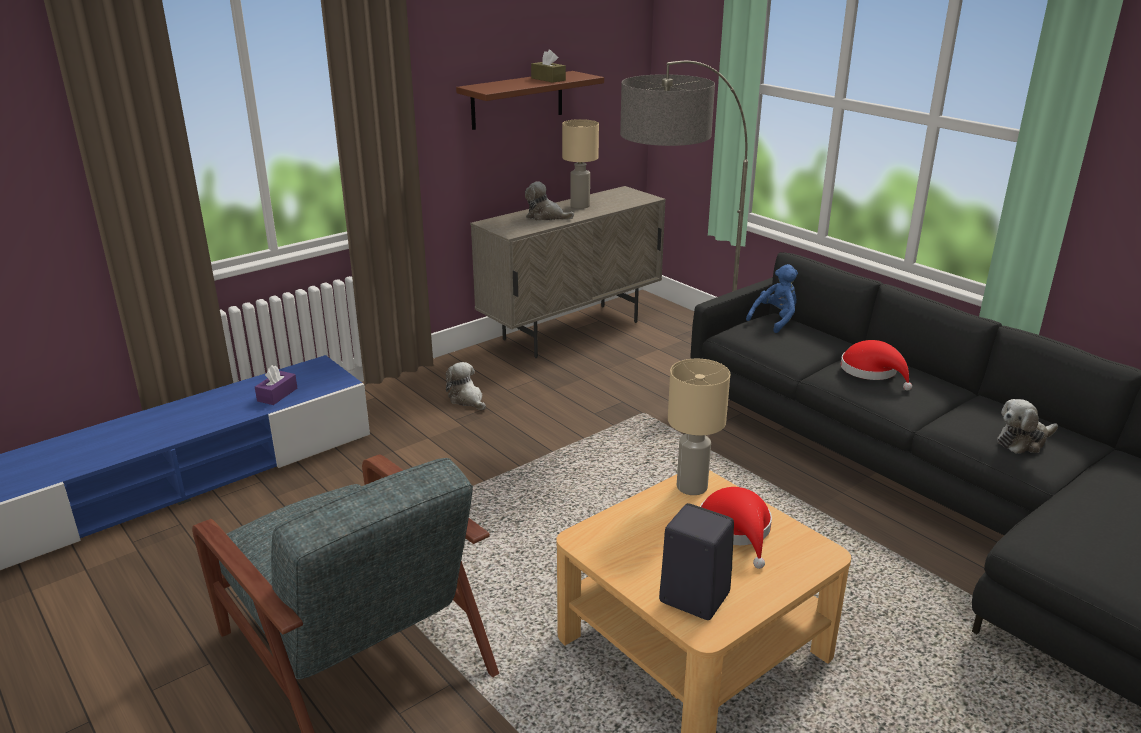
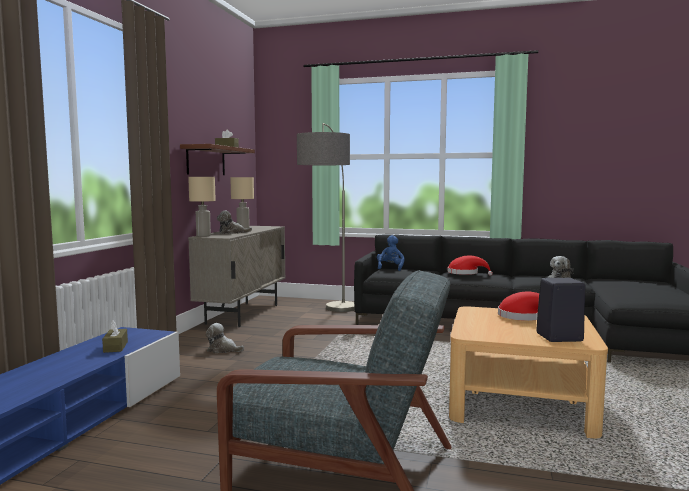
camera: 35 degrees left, 20 degrees down
purple tissue box [255,365,297,405] -> brown tissue box [102,320,128,353]
beige table lamp [668,359,730,495] -> beige table lamp moved to [188,177,216,237]

